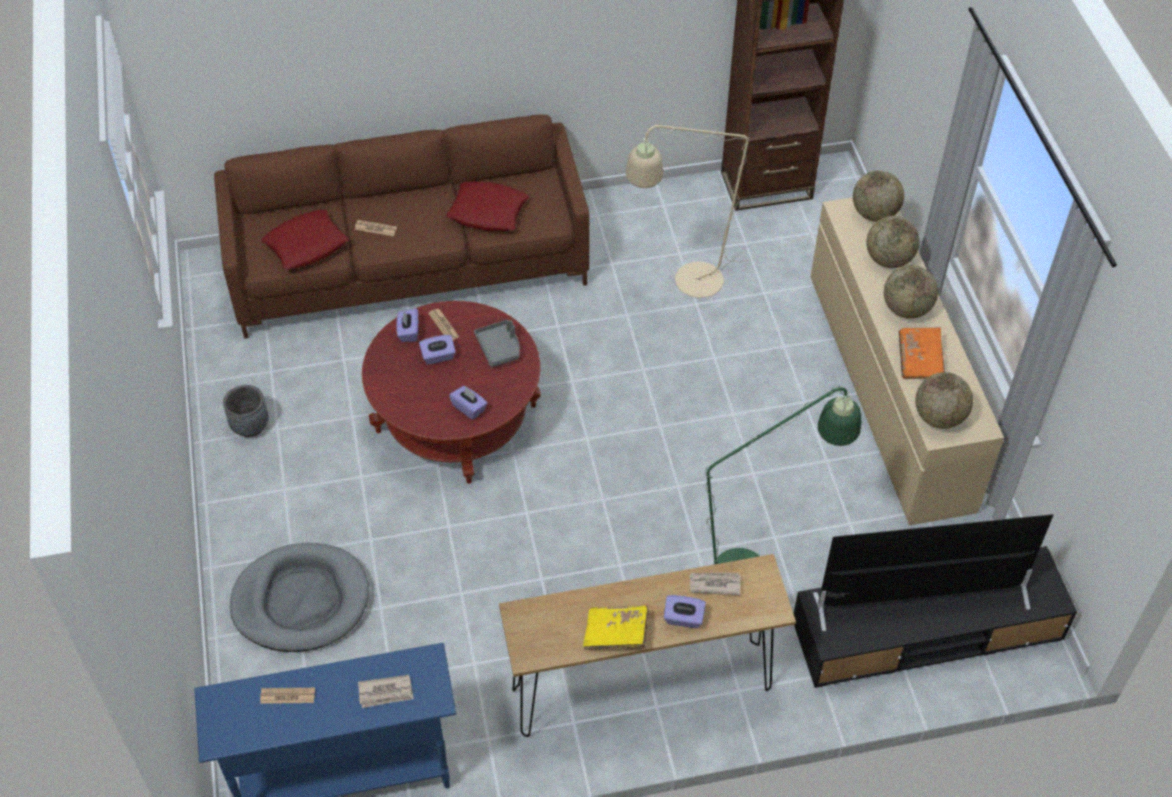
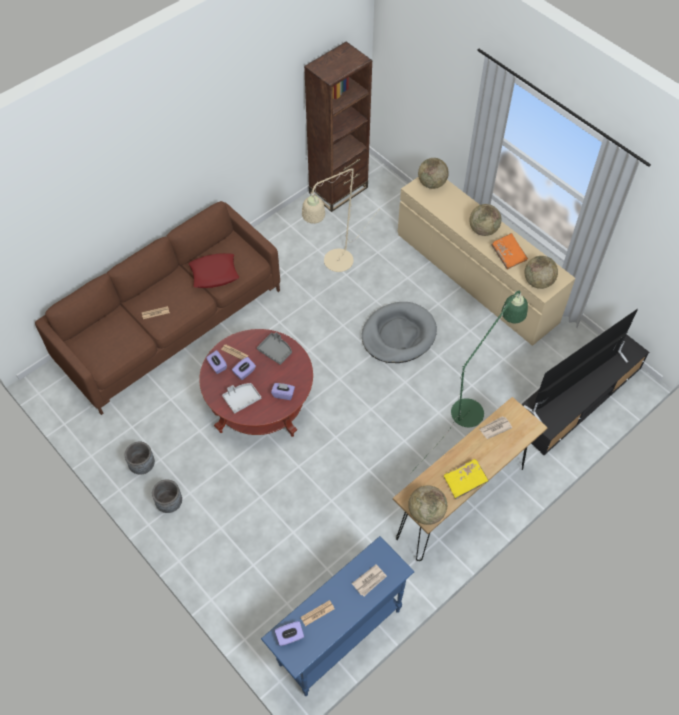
camera: 30 degrees left, 5 degrees up
grey dog bed [230,543,369,652] -> grey dog bed moved to [362,302,437,363]
red pillow [262,209,349,270] -> none
purple tissue box [664,595,706,628] -> purple tissue box moved to [275,621,304,646]
globe [866,216,919,268] -> globe moved to [408,485,447,525]
none -> grey planter [152,479,182,513]
none -> grey tray [222,383,261,413]

